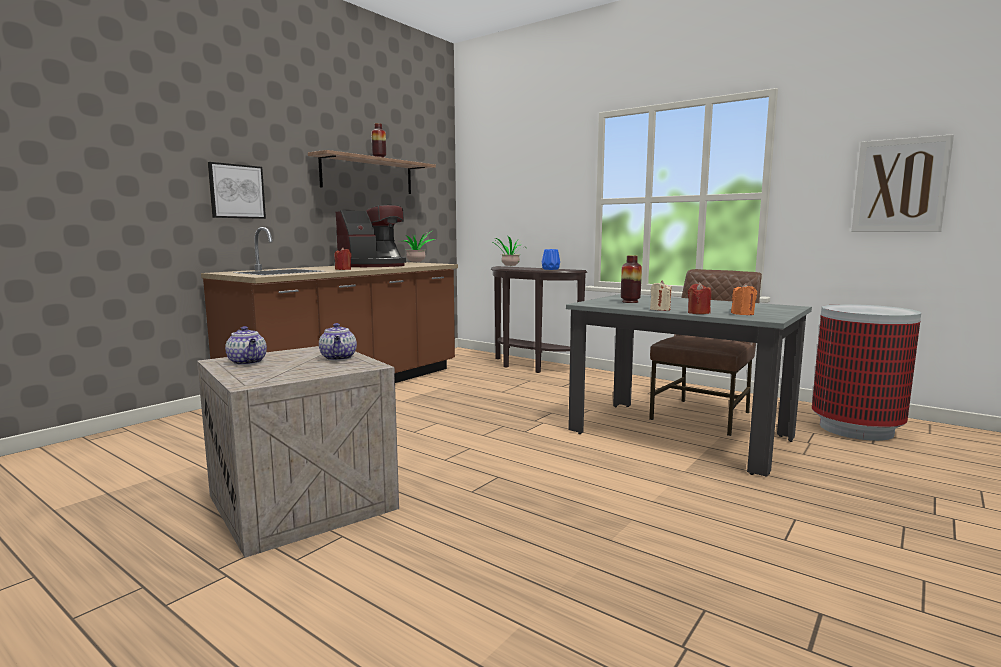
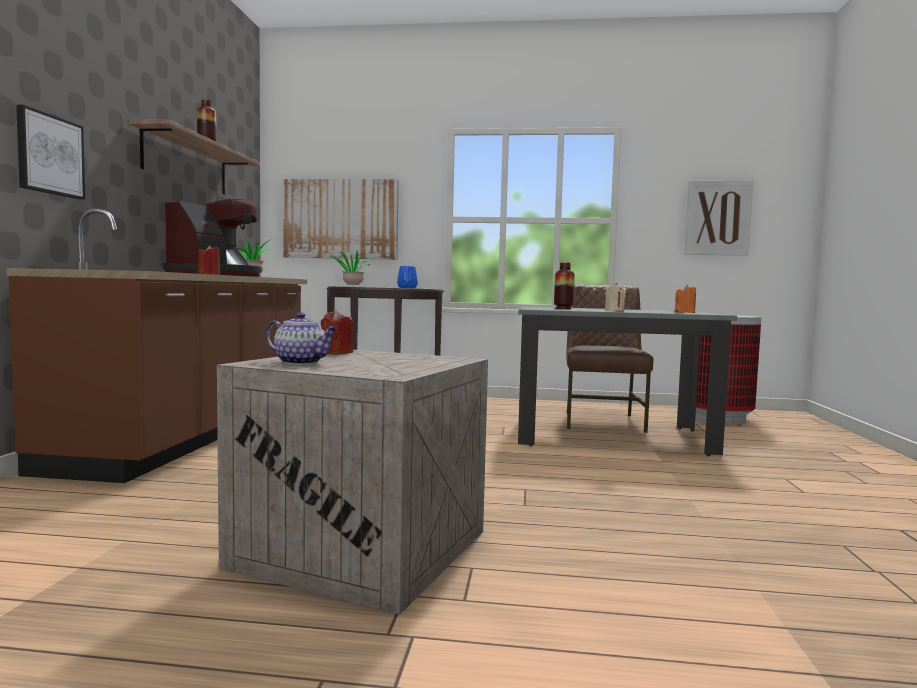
camera: 30 degrees left, 5 degrees down
teapot [319,323,357,361] -> none
red candle [688,282,711,314] -> red candle moved to [321,309,353,355]
none -> picture [283,179,399,260]

